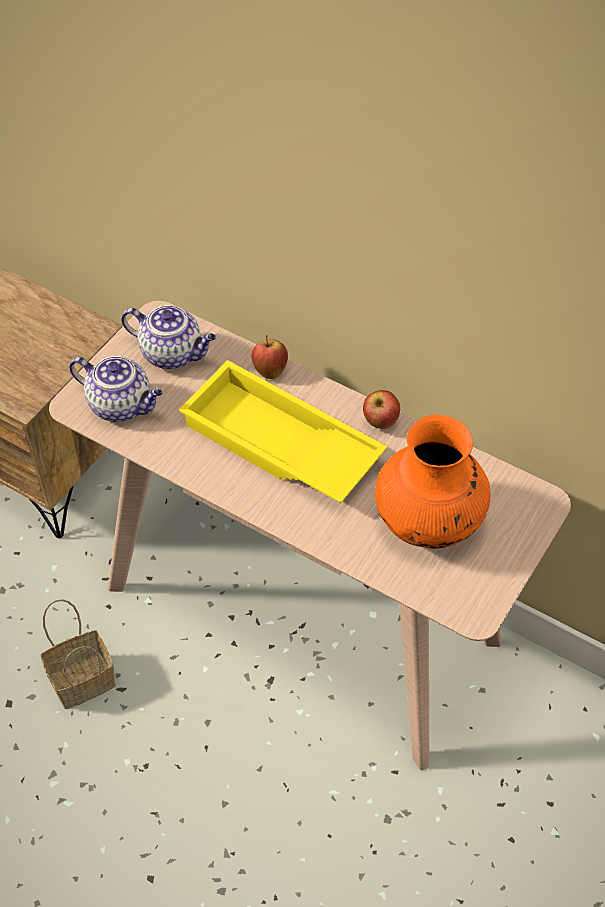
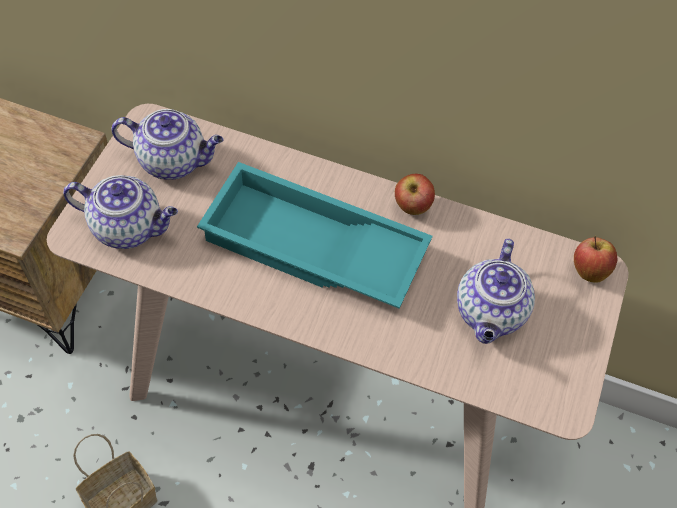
camera: 15 degrees left, 5 degrees up
yellow tray [179,360,387,503] -> turquoise tray [197,162,432,309]
apple [252,335,288,379] -> apple moved to [574,236,617,283]
orange vase [375,414,490,549] -> teapot [457,239,535,344]

